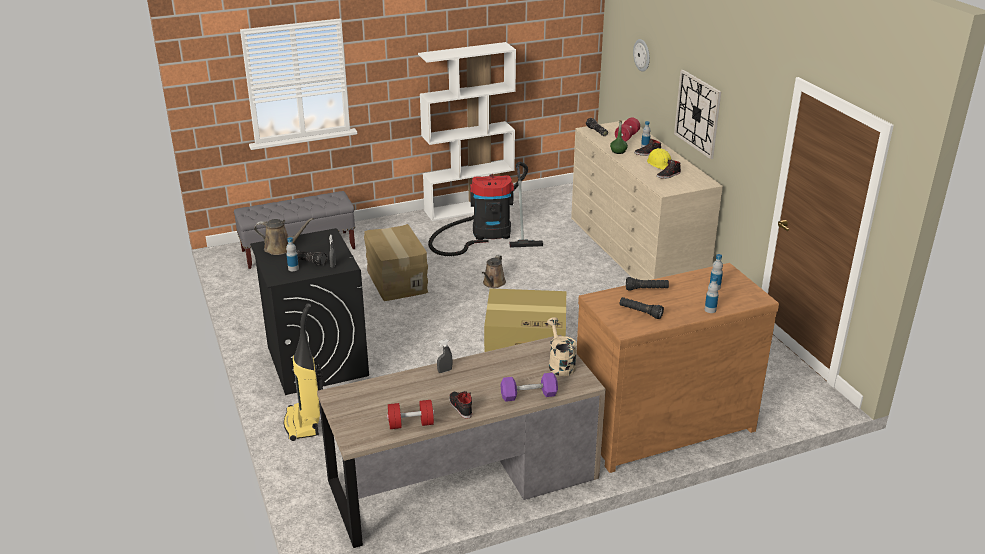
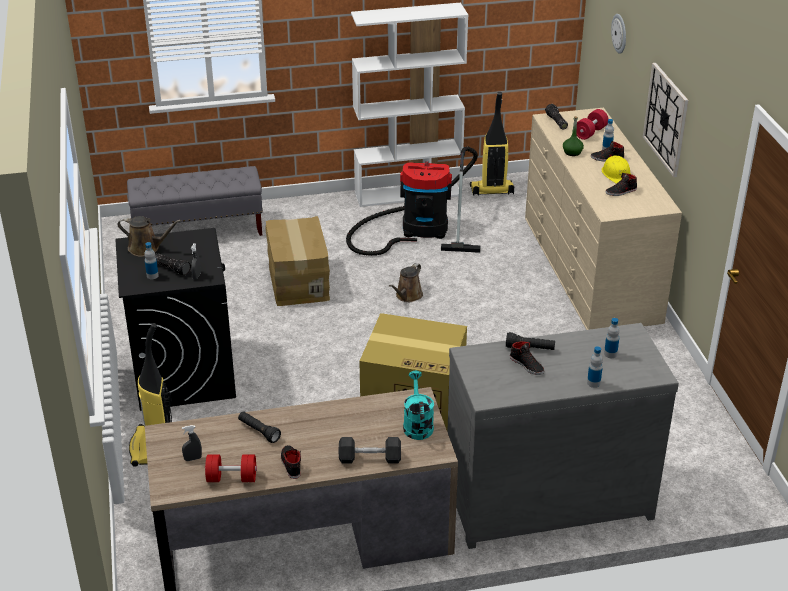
camera: 10 degrees right, 5 degrees up
grey spray bottle [437,339,452,373] -> grey spray bottle moved to [182,425,202,461]
purple dumbbell [500,373,558,402] -> black dumbbell [339,437,401,464]
beige watering can [547,317,577,376] -> turquoise watering can [403,371,434,440]
brown dresser [576,263,779,473] -> grey dresser [447,323,679,549]
black flashlight [620,297,664,319] -> black flashlight moved to [238,411,281,443]
none -> vacuum cleaner [470,92,514,196]
none -> black shoe [510,341,544,375]

